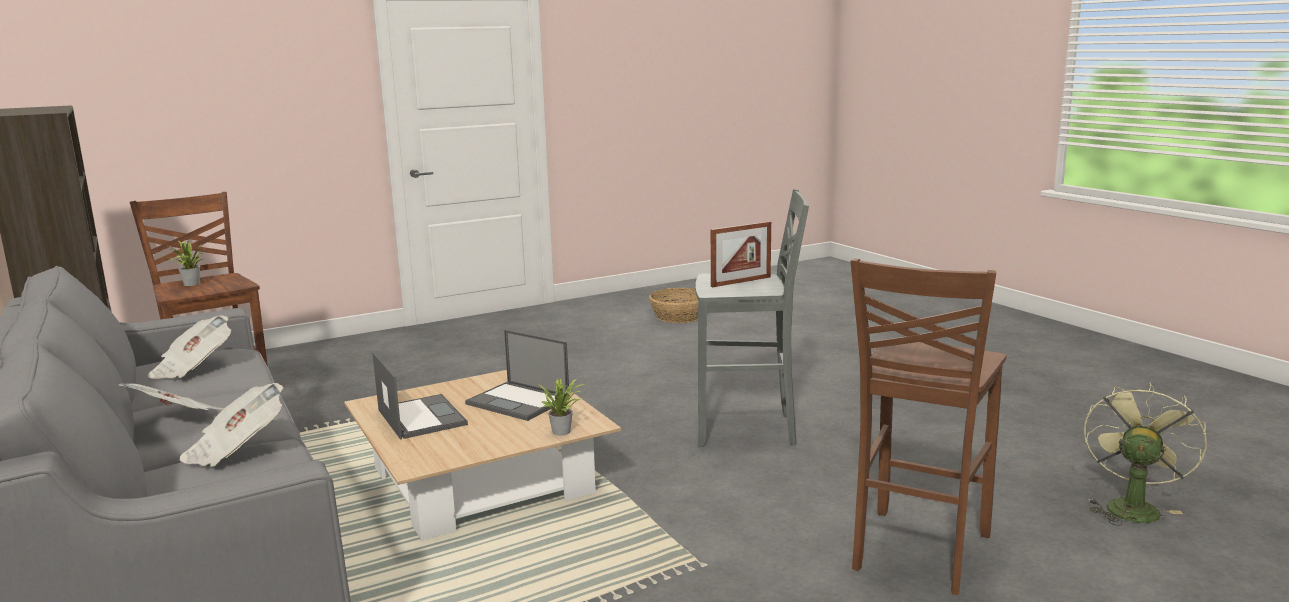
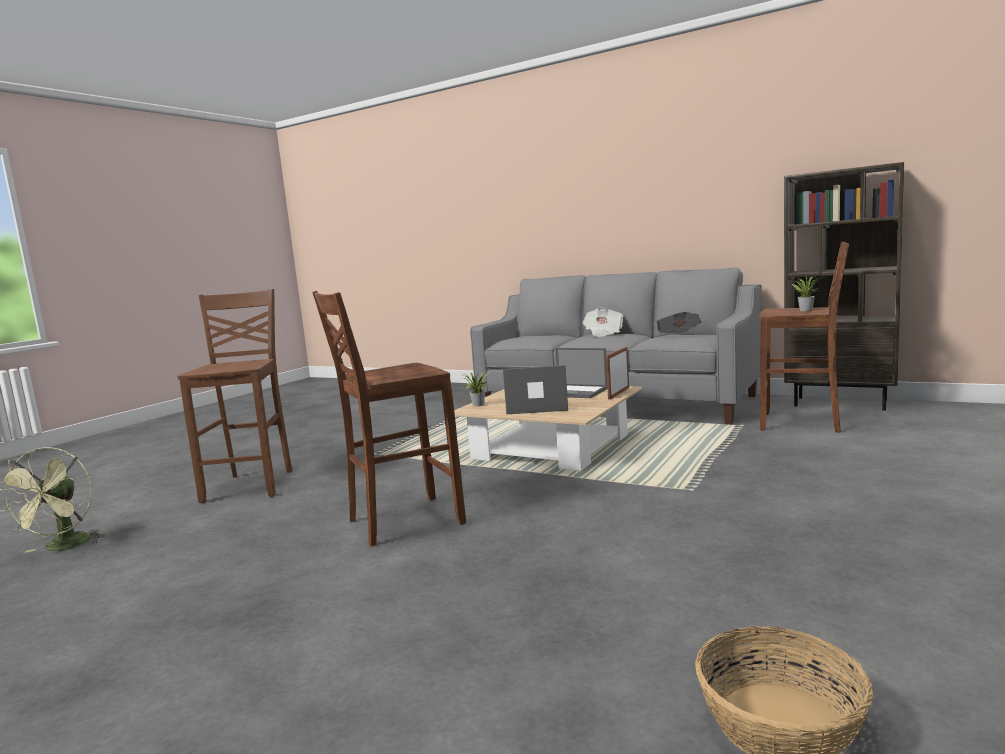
camera: 150 degrees right, 5 degrees down
newspaper [180,383,284,467] -> none
grey stool [695,189,809,447] -> brown stool [312,291,466,546]
picture frame [711,221,771,287] -> picture frame moved to [606,347,629,399]

